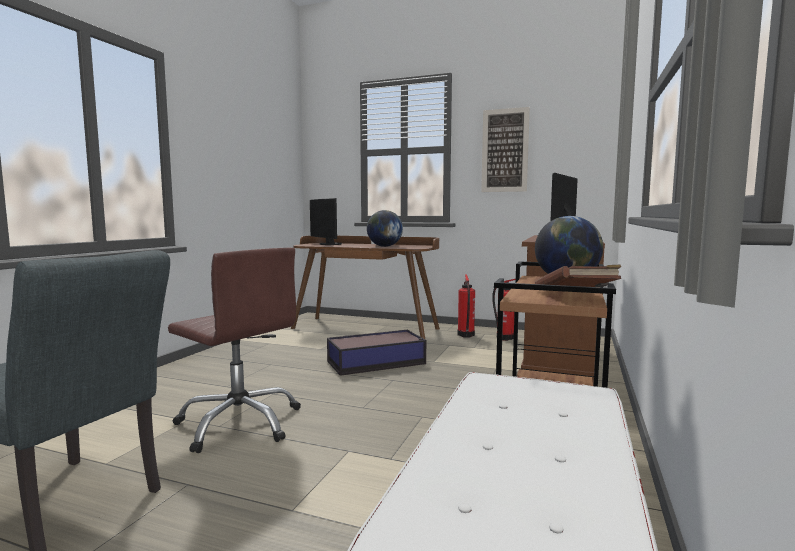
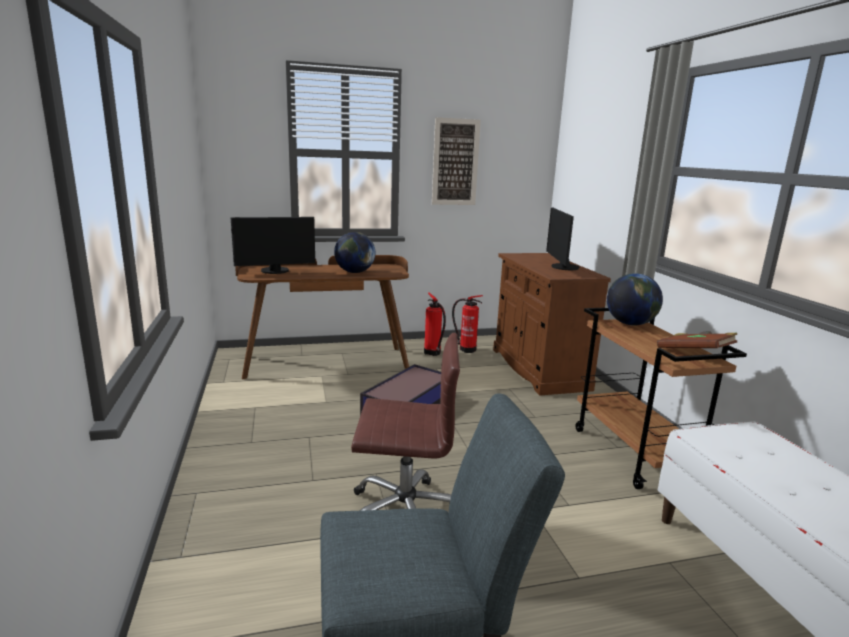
camera: 35 degrees left, 10 degrees up
monitor [310,198,342,245] -> monitor turned 45 degrees counterclockwise [230,217,315,274]

